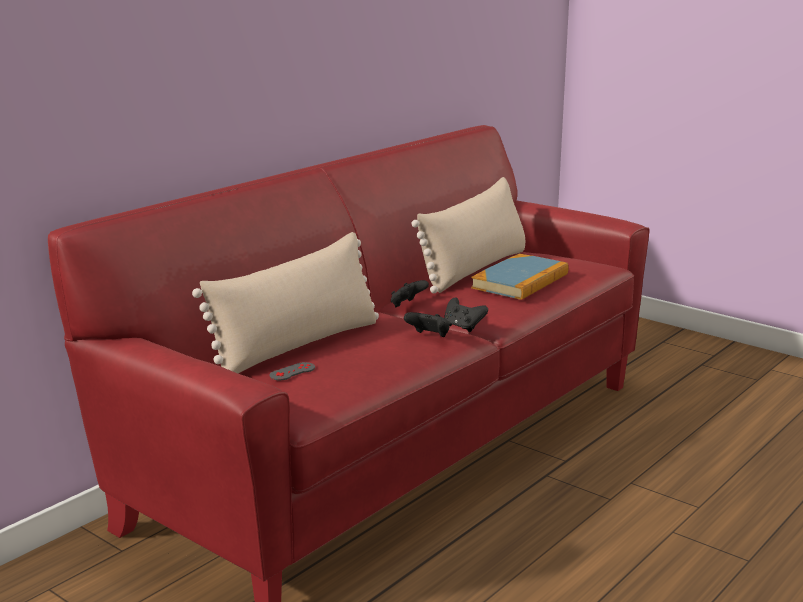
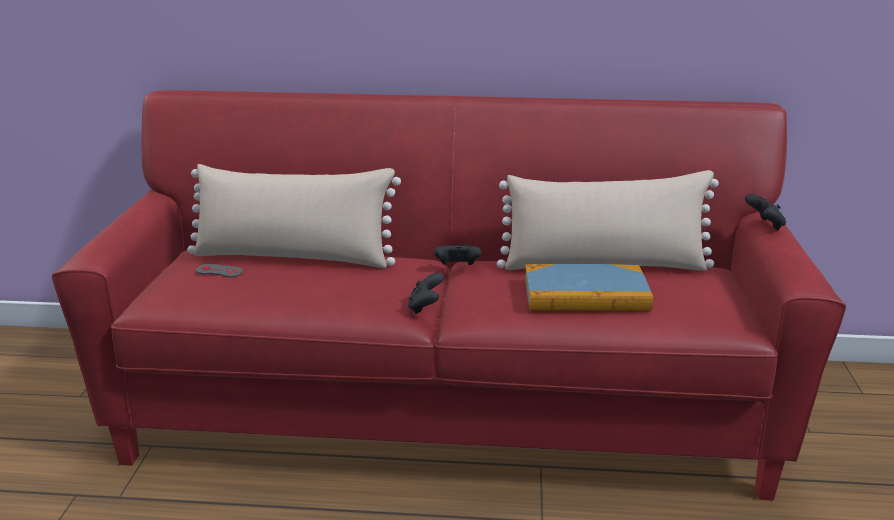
camera: 55 degrees right, 5 degrees up
black game controller [404,312,450,337] -> black game controller moved to [745,194,786,230]

